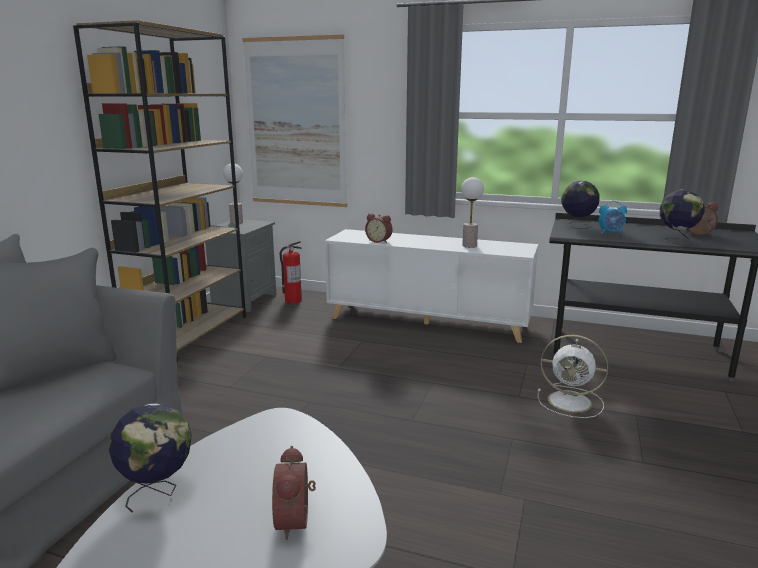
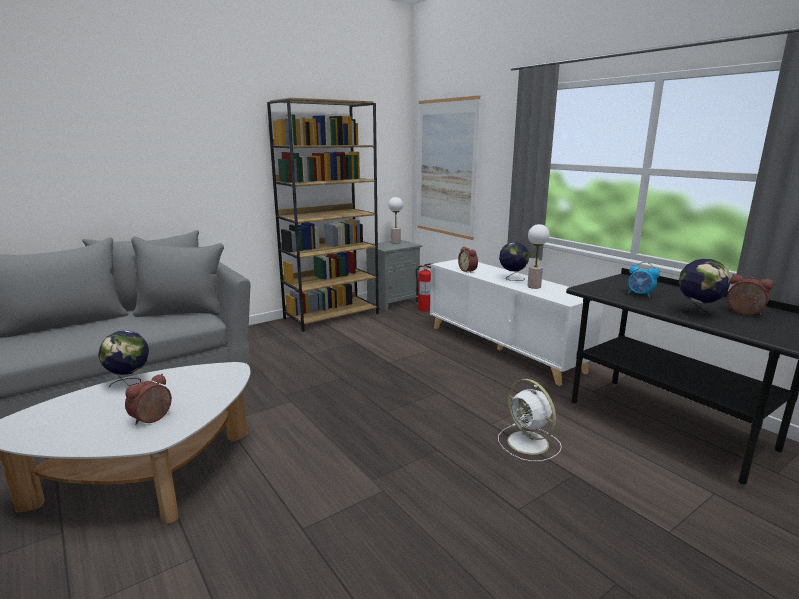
camera: 35 degrees right, 0 degrees up
globe [561,181,600,229] -> globe moved to [499,242,529,281]

